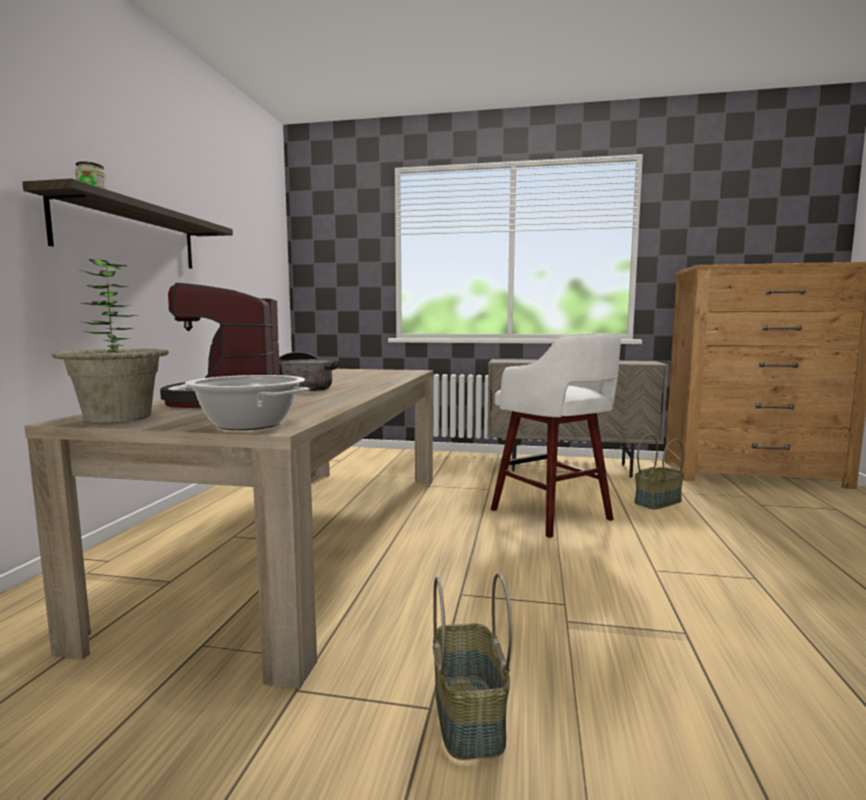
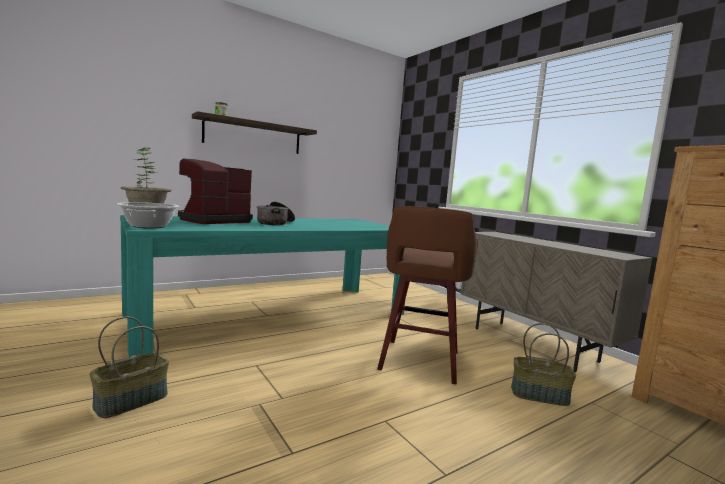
camera: 45 degrees right, 0 degrees up
beige dining table [24,369,433,689] -> turquoise dining table [120,215,408,357]
white stool [491,333,621,538] -> brown stool [377,206,478,384]

